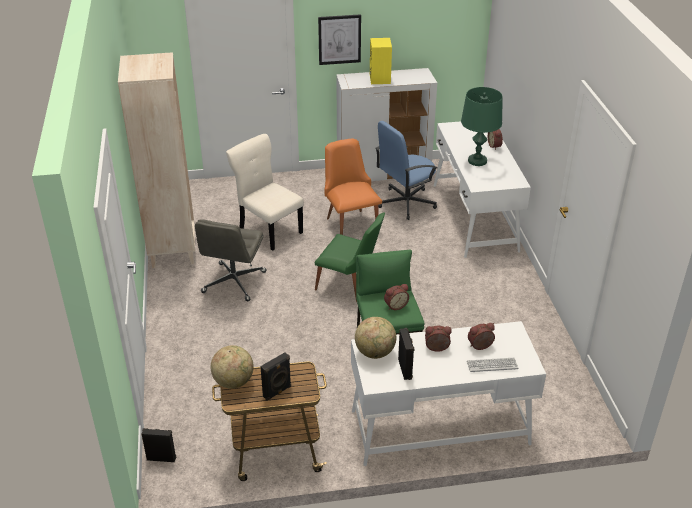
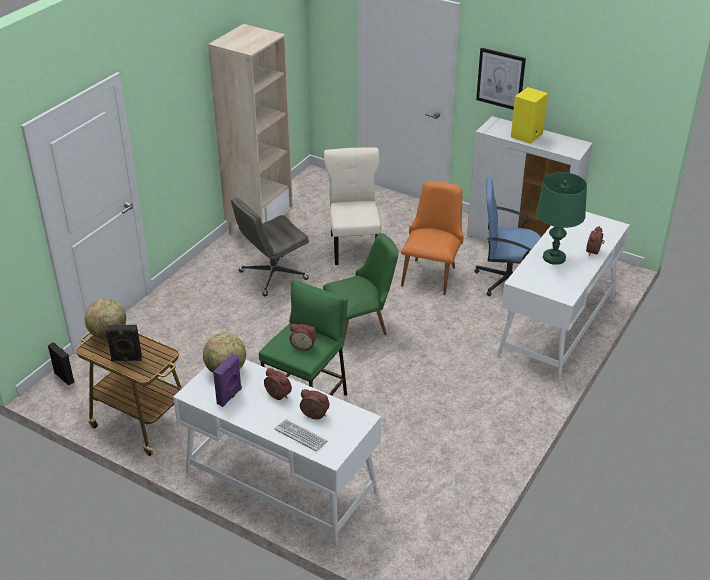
camera: 40 degrees right, 0 degrees up
green chair [315,213,385,302] -> green chair turned 90 degrees counterclockwise [323,233,399,349]
black speaker [398,328,414,380] -> purple speaker [213,354,242,407]

